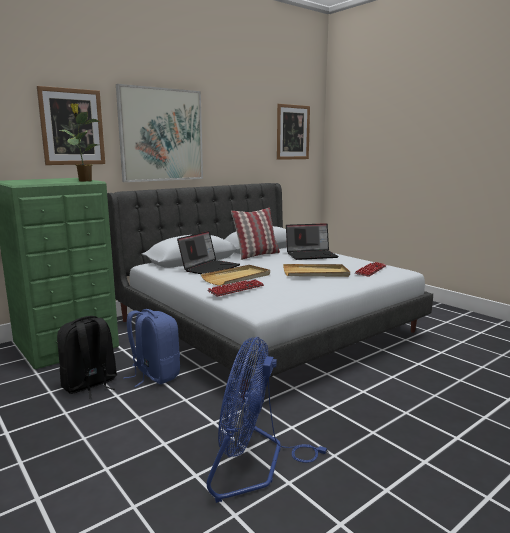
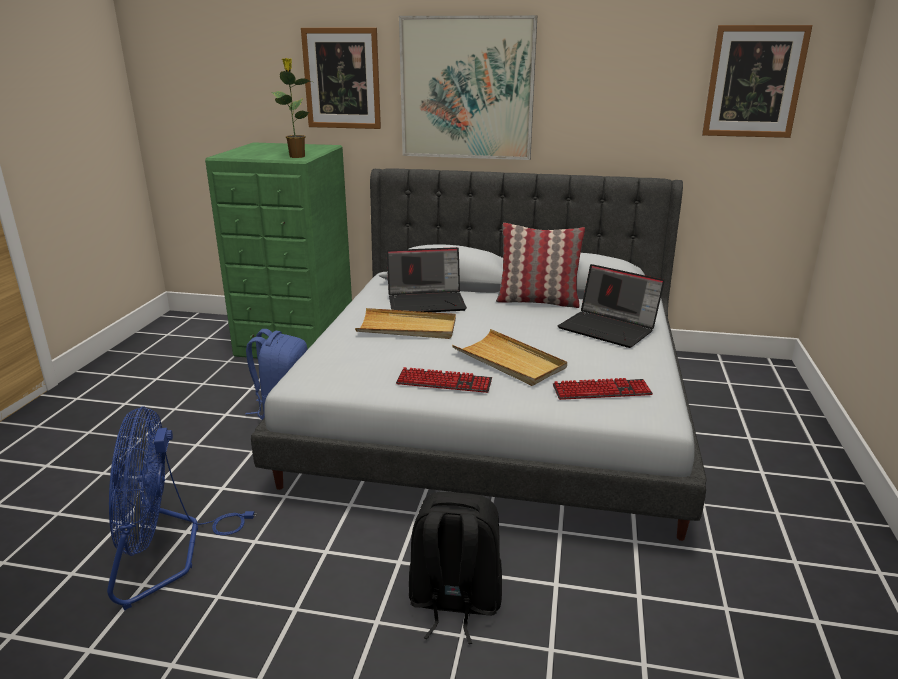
camera: 50 degrees right, 10 degrees up
black backpack [57,316,117,399] -> black backpack moved to [409,492,502,644]
keyboard [207,279,264,297] -> keyboard moved to [396,367,492,393]
blue fan [207,337,329,503] -> blue fan turned 75 degrees counterclockwise [107,406,257,611]

